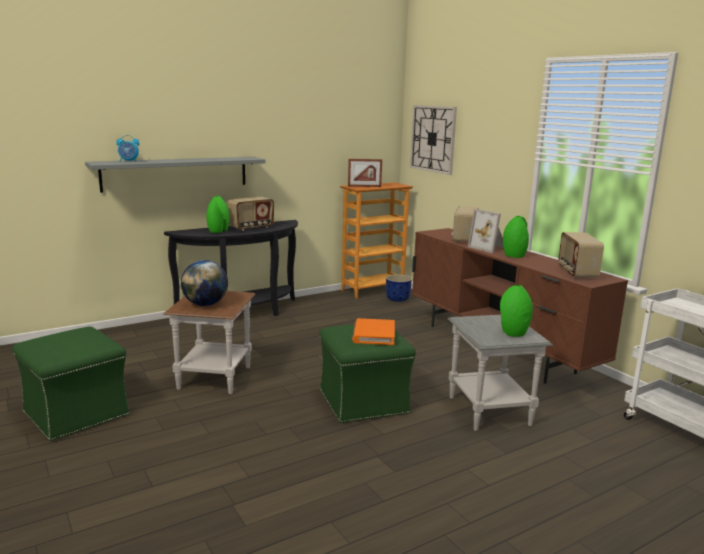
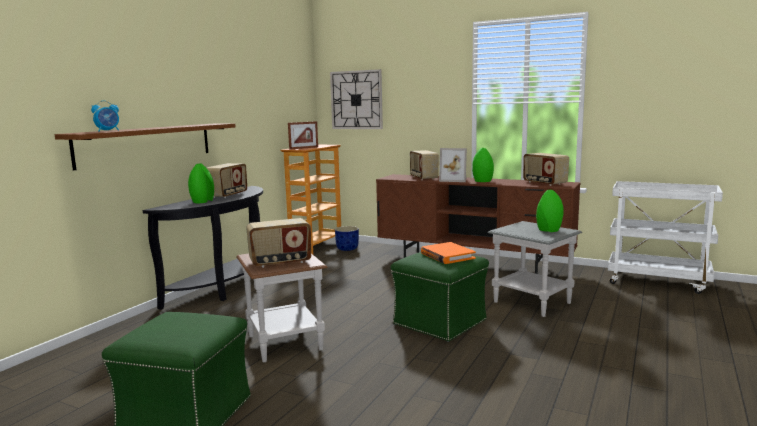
camera: 30 degrees left, 5 degrees down
grey shelf [85,157,265,193] -> brown shelf [55,123,236,171]
globe [181,260,228,306] -> radio [246,218,311,268]

